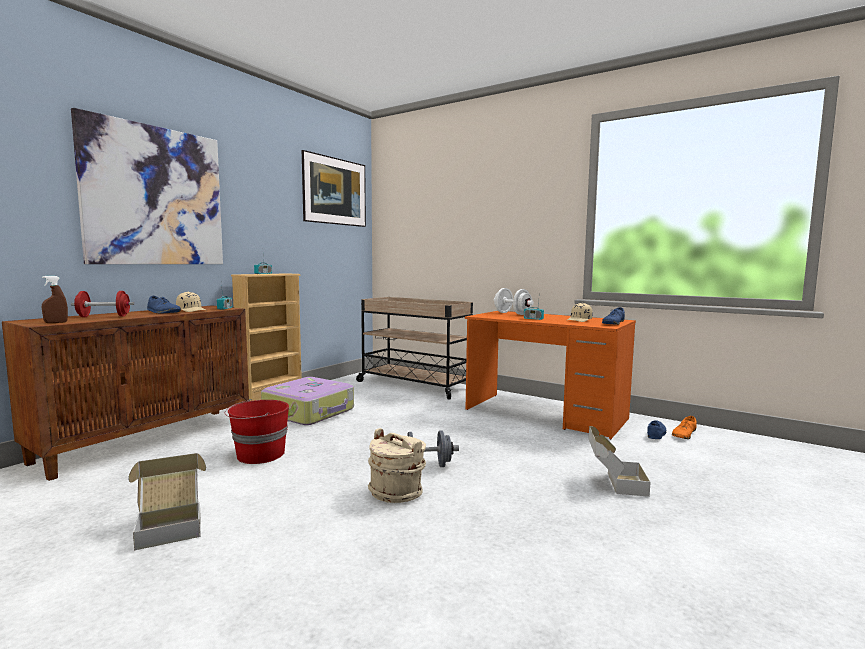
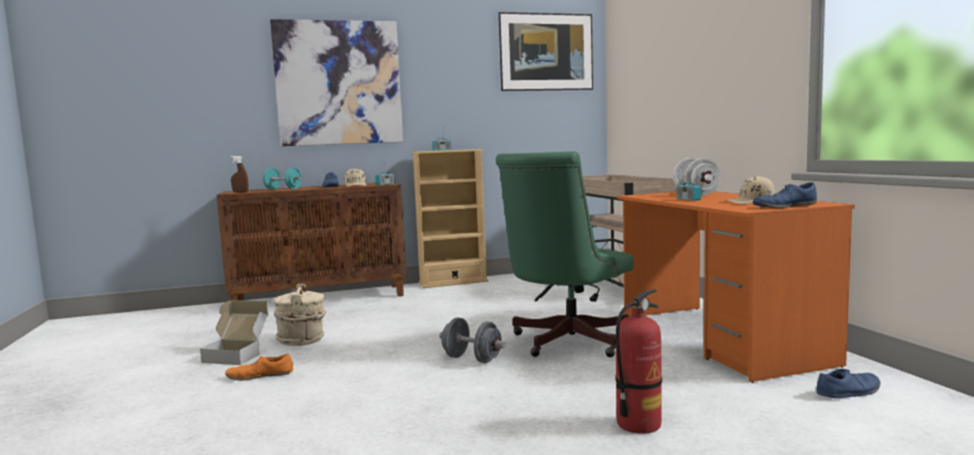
camera: 40 degrees right, 0 degrees up
red dumbbell [71,291,134,317] -> turquoise dumbbell [263,167,302,189]
red bucket [225,399,289,464] -> none
suitcase [261,377,354,425] -> none
beige bucket [368,428,426,503] -> beige bucket moved to [273,284,326,346]
cardboard box [589,426,651,497] -> fire extinguisher [615,289,662,434]
orange shoe [672,416,697,439] -> orange shoe moved to [225,354,293,381]
none -> green office chair [496,151,634,357]

